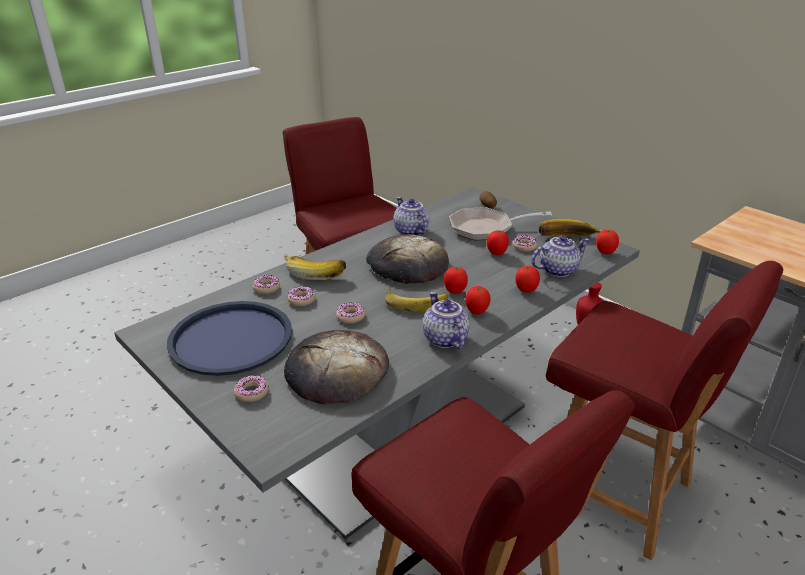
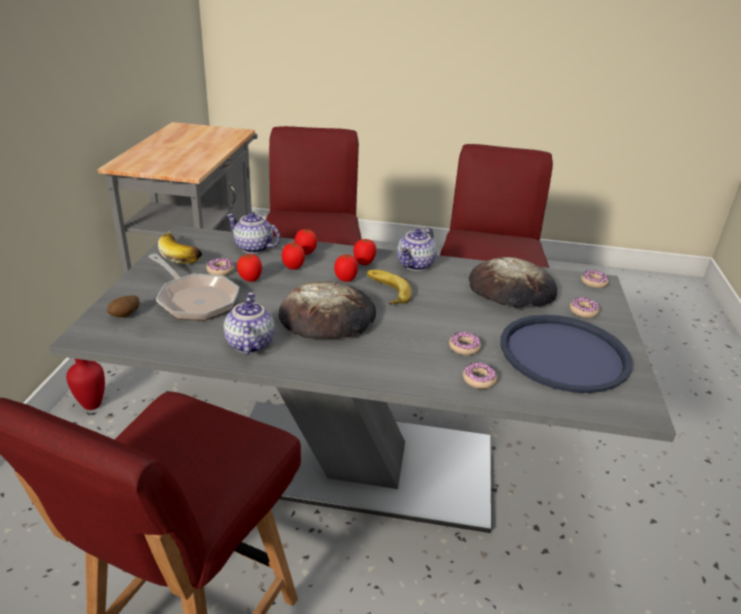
camera: 130 degrees left, 0 degrees up
banana [284,255,346,280] -> none
donut [336,302,365,324] -> donut moved to [581,270,609,288]
teapot [393,197,429,235] -> teapot turned 150 degrees clockwise [224,292,275,355]
tomato [596,230,619,254] -> tomato moved to [282,243,305,270]

